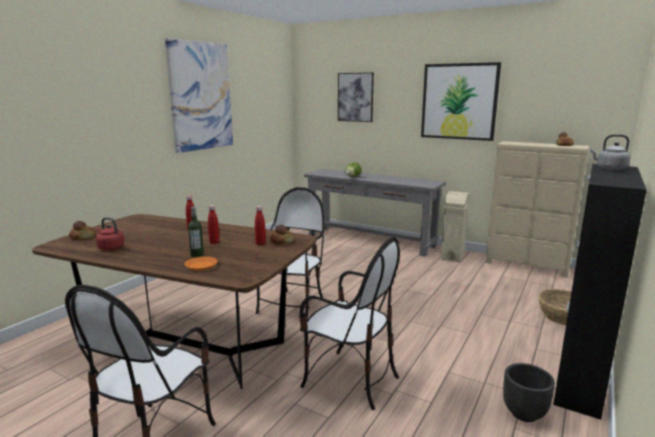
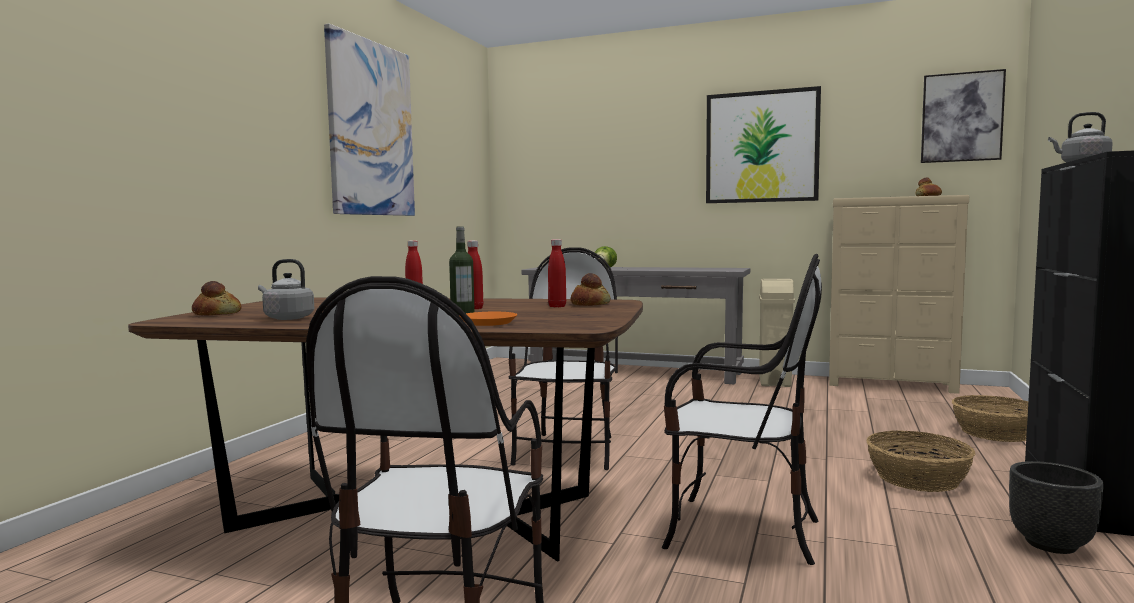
camera: 10 degrees left, 10 degrees down
red kettle [96,217,125,250] -> grey kettle [258,259,314,320]
picture [338,72,374,122] -> picture moved to [921,69,1006,163]
none -> basket [867,430,975,492]

